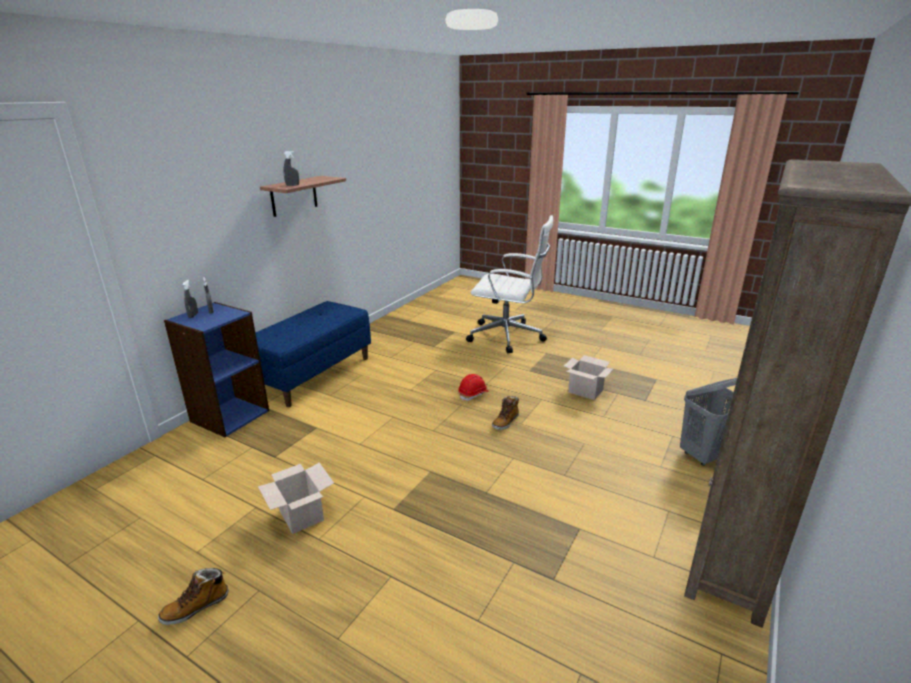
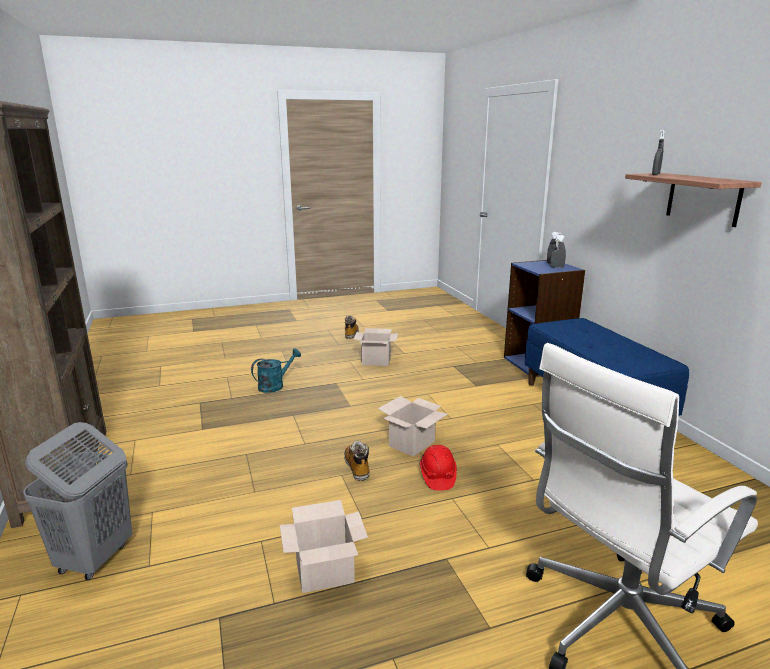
camera: 130 degrees right, 5 degrees down
none -> turquoise watering can [251,348,301,393]
none -> cardboard box [378,396,448,457]

